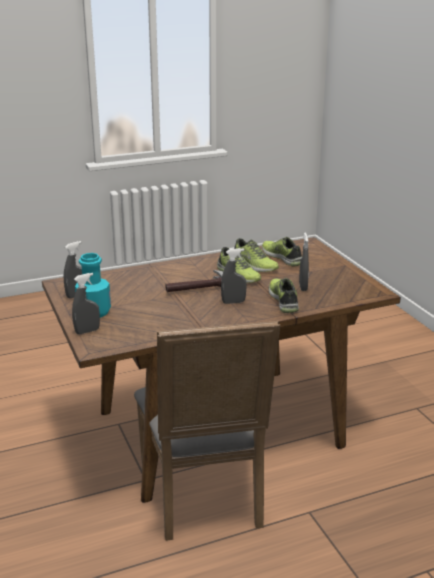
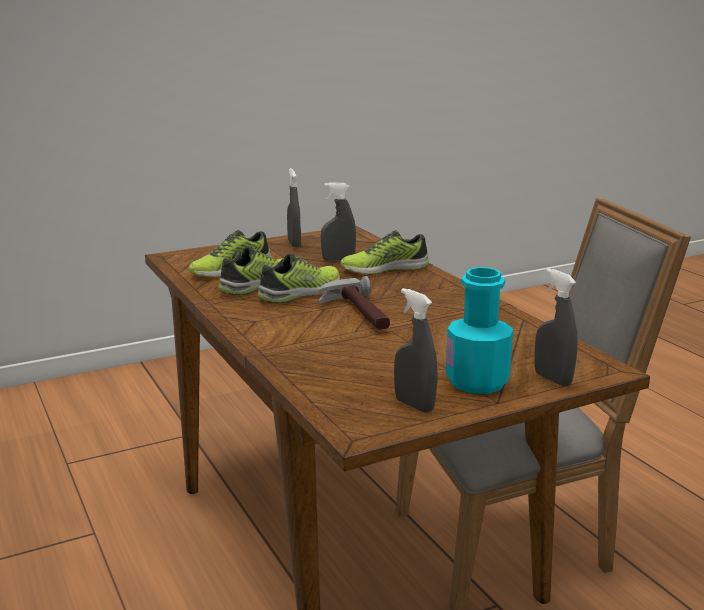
camera: 95 degrees left, 5 degrees down
grey spray bottle [221,248,247,304] -> grey spray bottle moved to [287,168,301,247]

